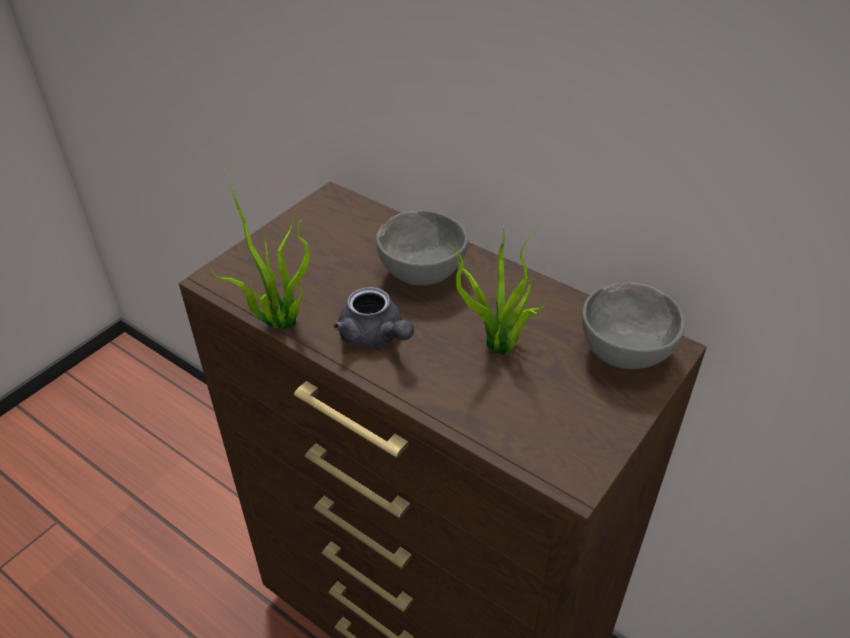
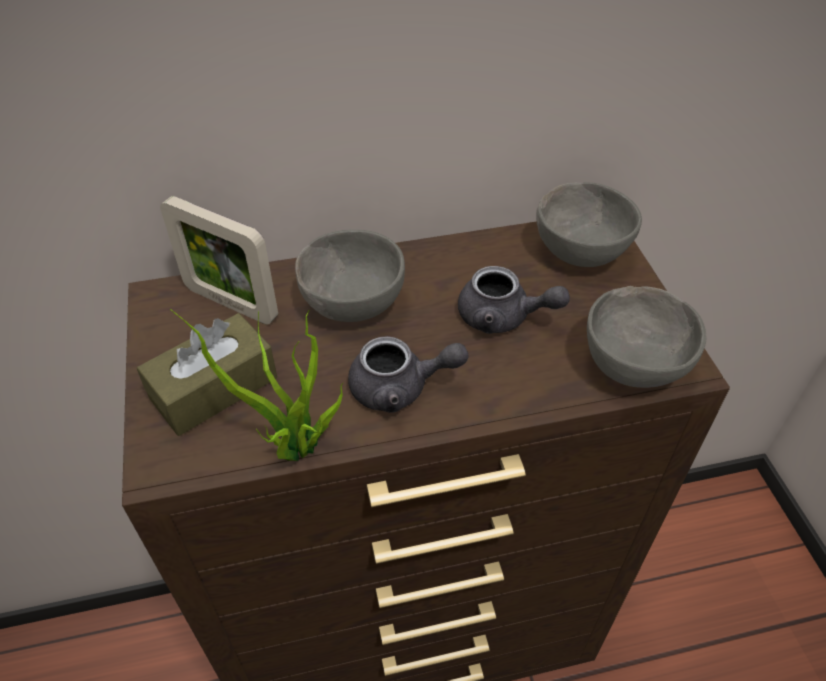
camera: 50 degrees left, 5 degrees up
potted plant [446,225,547,355] -> grey teapot [458,266,570,334]
none -> brown tissue box [137,313,277,436]
none -> picture frame [160,196,278,325]
none -> grey bowl [587,286,706,388]

